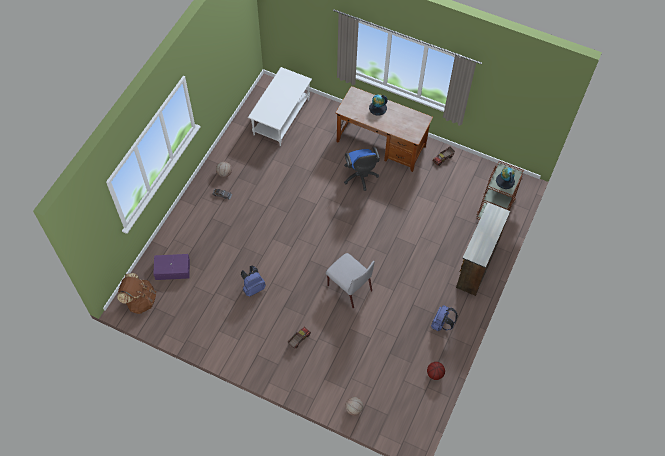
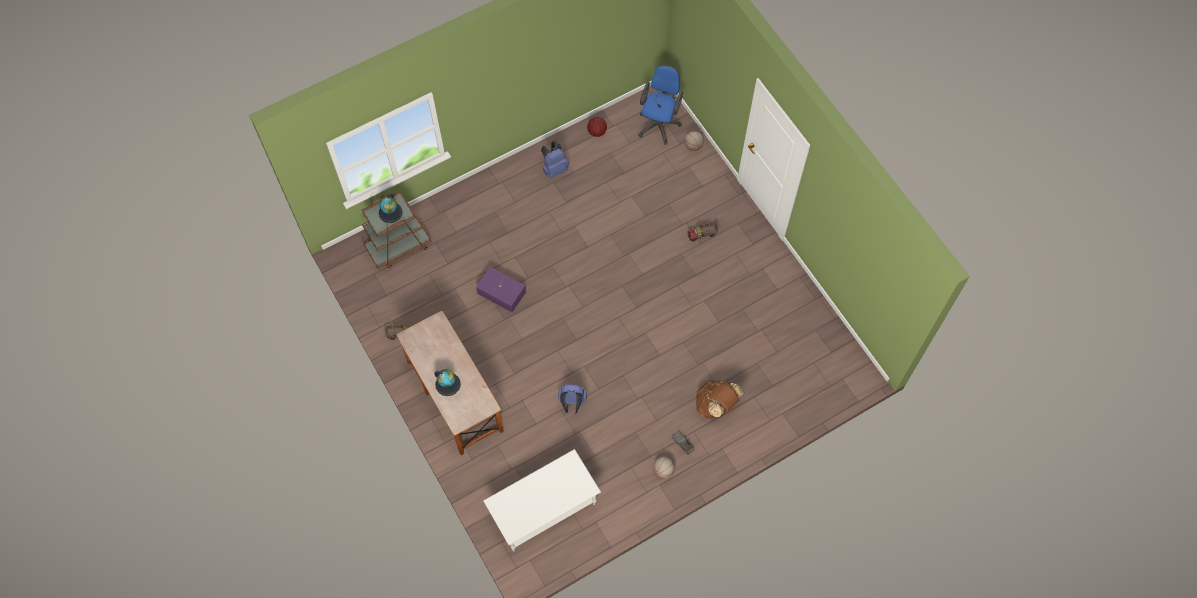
camera: 145 degrees left, 5 degrees up
brown backpack [117,273,156,314] -> brown backpack moved to [696,380,744,418]
purple storage box [153,254,190,280] -> purple storage box moved to [476,267,526,312]
blue backpack [241,266,266,297] -> blue backpack moved to [558,384,587,414]
grey chair [326,253,375,309] -> none
blue office chair [344,147,380,191] -> blue office chair moved to [638,66,683,145]
brown dresser [456,203,510,296] -> none

